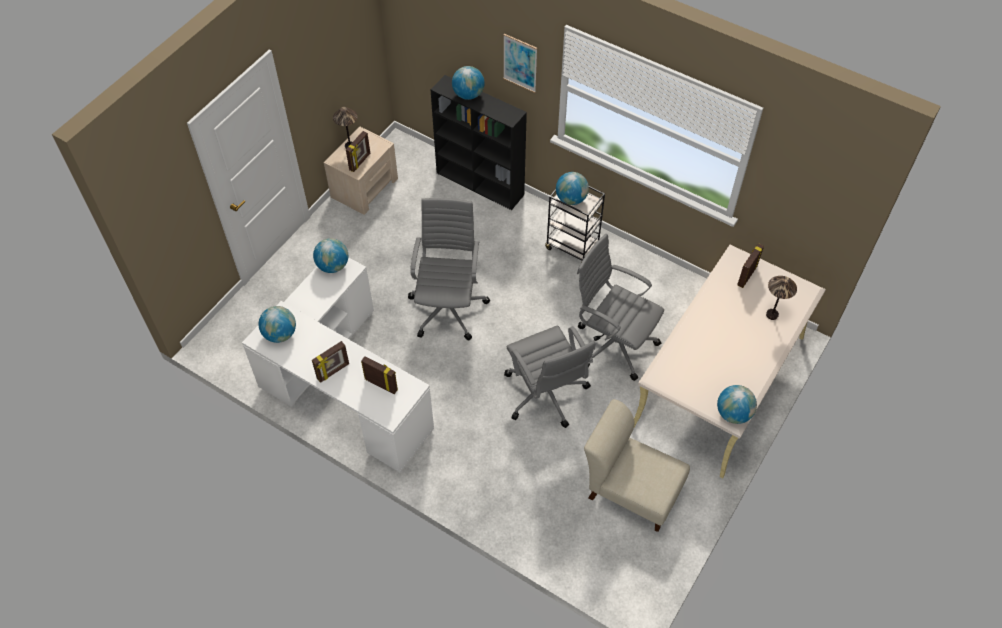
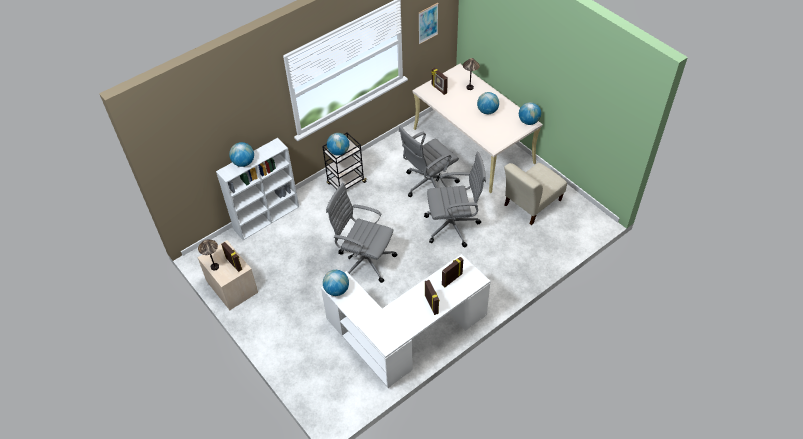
camera: 70 degrees left, 5 degrees down
globe [258,306,296,343] -> globe moved to [477,92,499,114]
black bookcase [431,75,527,210] -> white bookcase [216,138,299,240]
picture [503,34,537,93] -> picture moved to [419,3,438,44]

